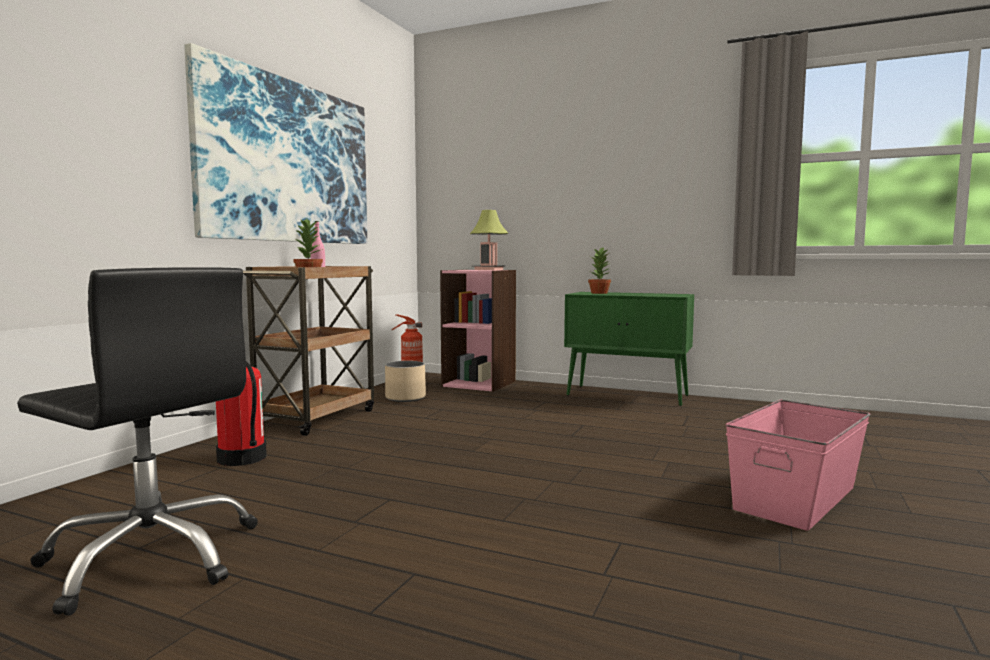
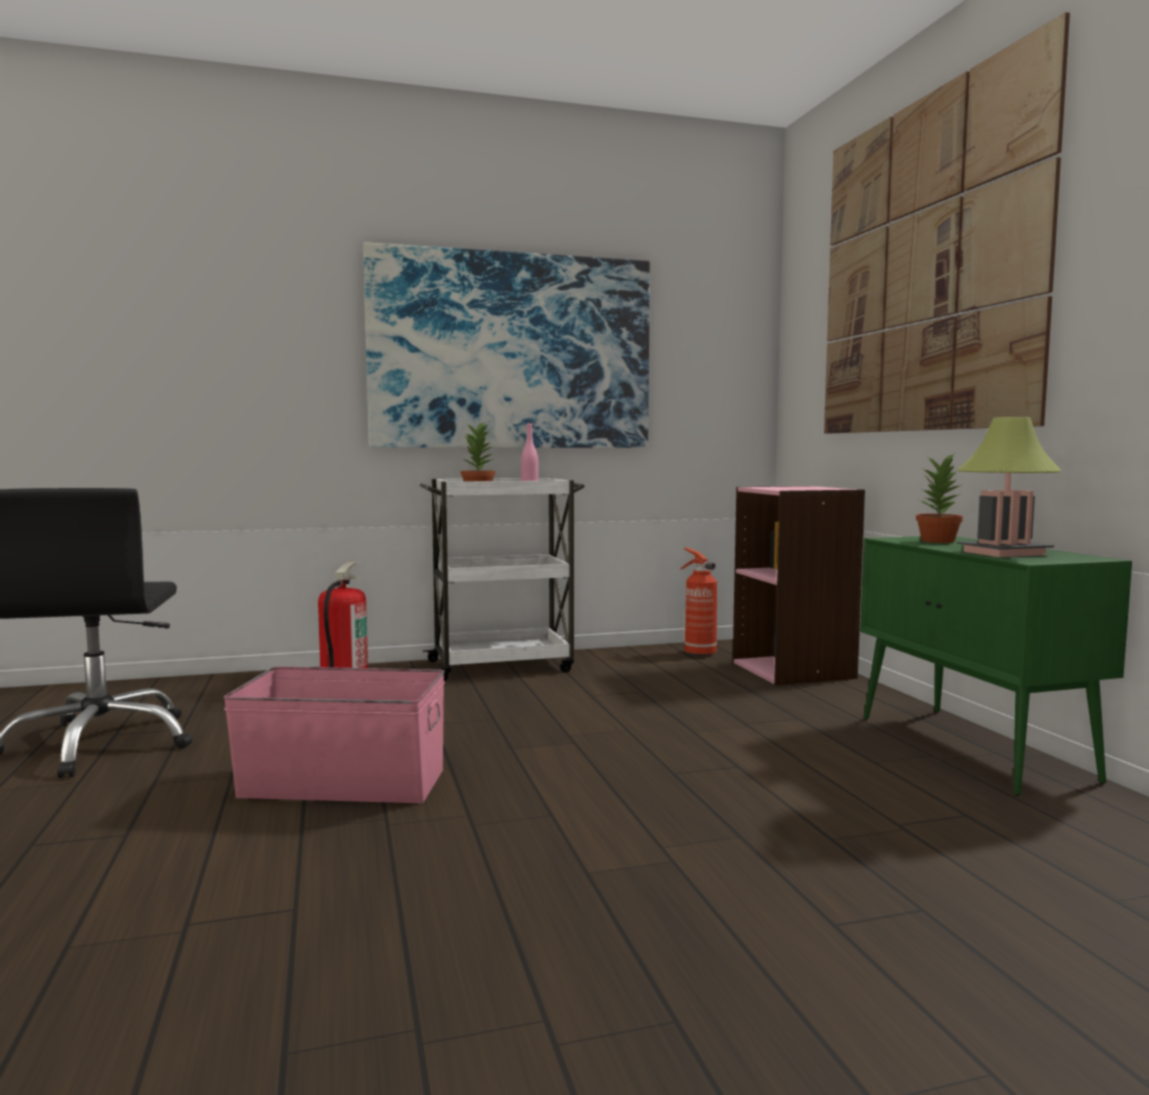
camera: 50 degrees right, 0 degrees up
brown cart [243,266,374,436] -> white cart [419,478,585,681]
beige planter [385,361,426,402] -> none
table lamp [470,210,508,270] -> table lamp moved to [957,417,1062,557]
pink storage box [725,400,871,531] -> pink storage box moved to [223,667,445,803]
none -> picture [824,12,1070,434]

